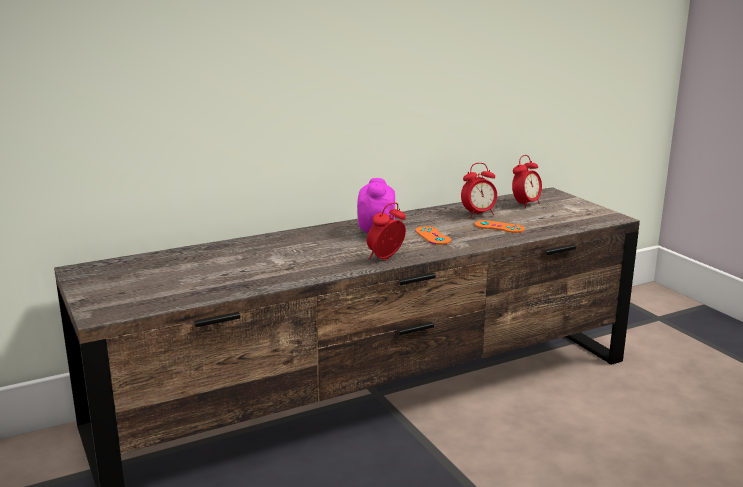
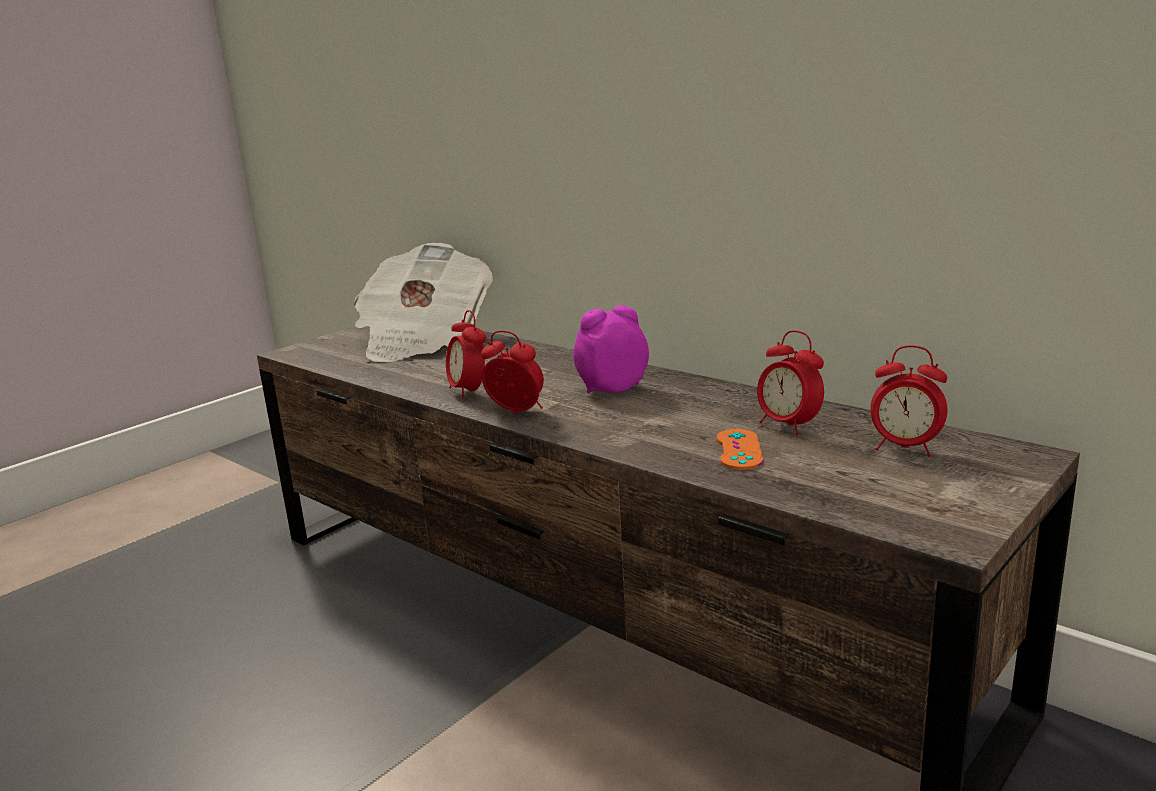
camera: 70 degrees right, 0 degrees up
orange game controller [415,226,451,245] -> none
none -> newspaper [354,243,493,362]
none -> alarm clock [446,310,486,399]

